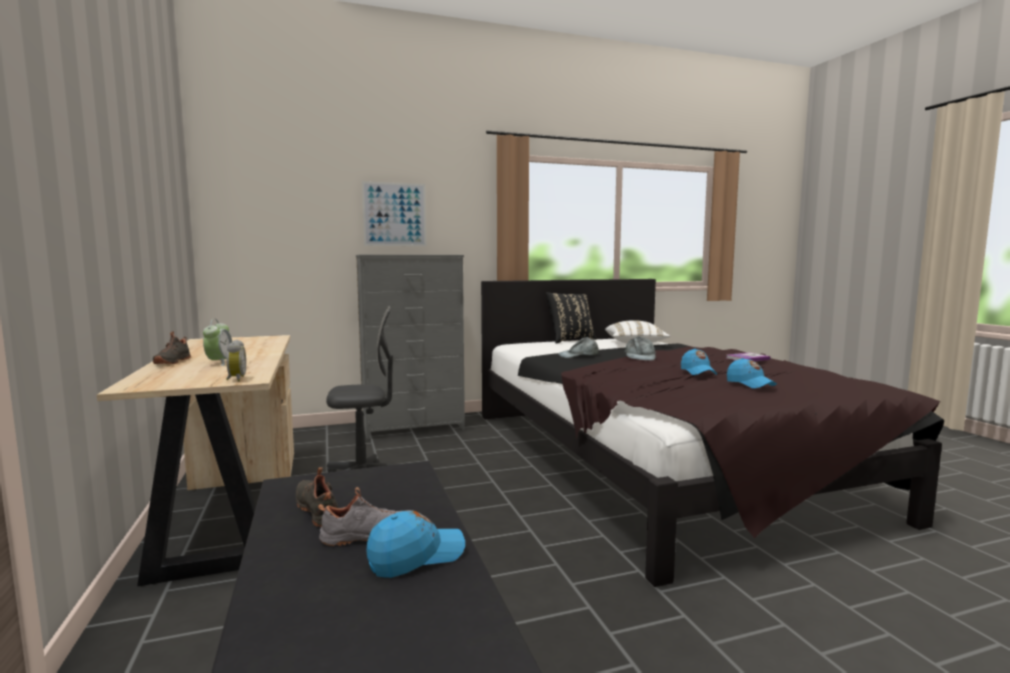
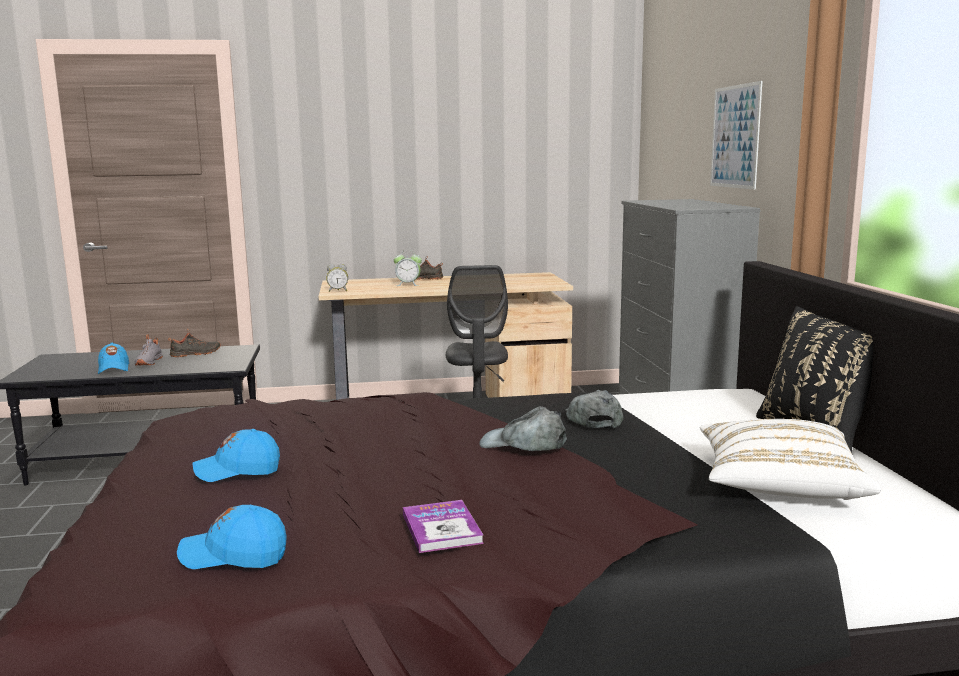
camera: 100 degrees right, 5 degrees up
blue cap [681,348,717,375] -> blue cap moved to [177,505,287,569]

